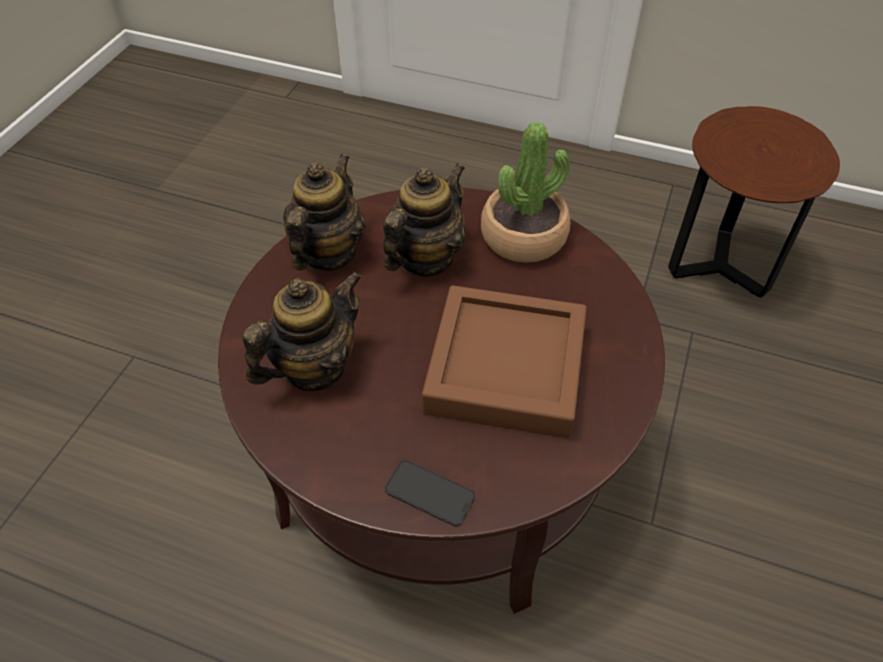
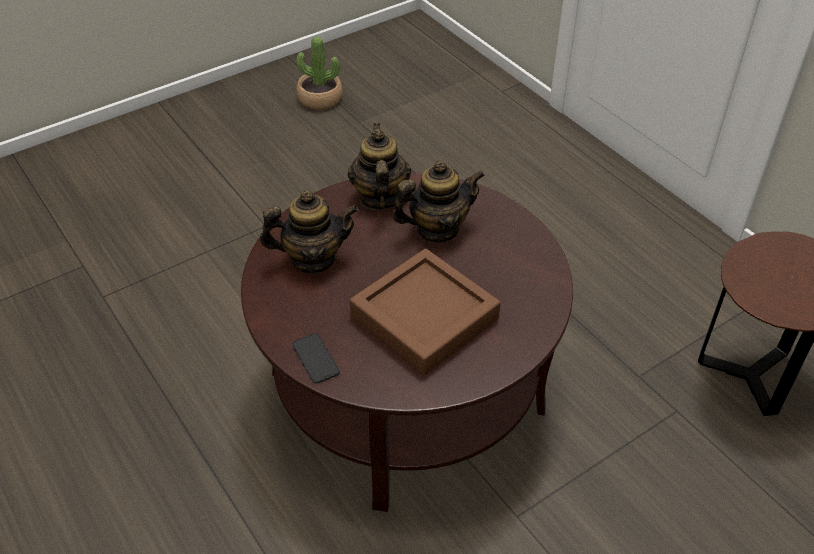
camera: 35 degrees right, 5 degrees down
teapot [283,154,366,271] -> teapot turned 60 degrees counterclockwise [348,123,411,210]
potted plant [481,122,570,263] -> potted plant moved to [296,36,343,110]

